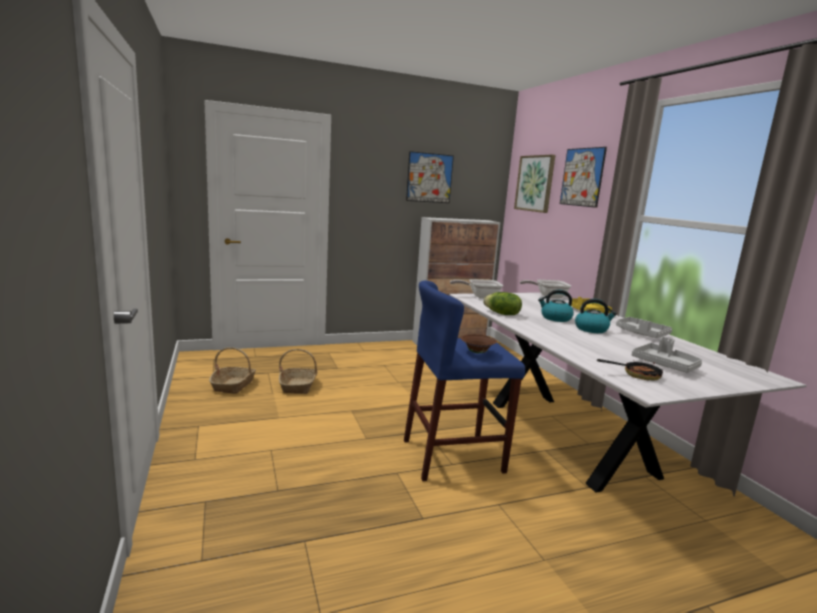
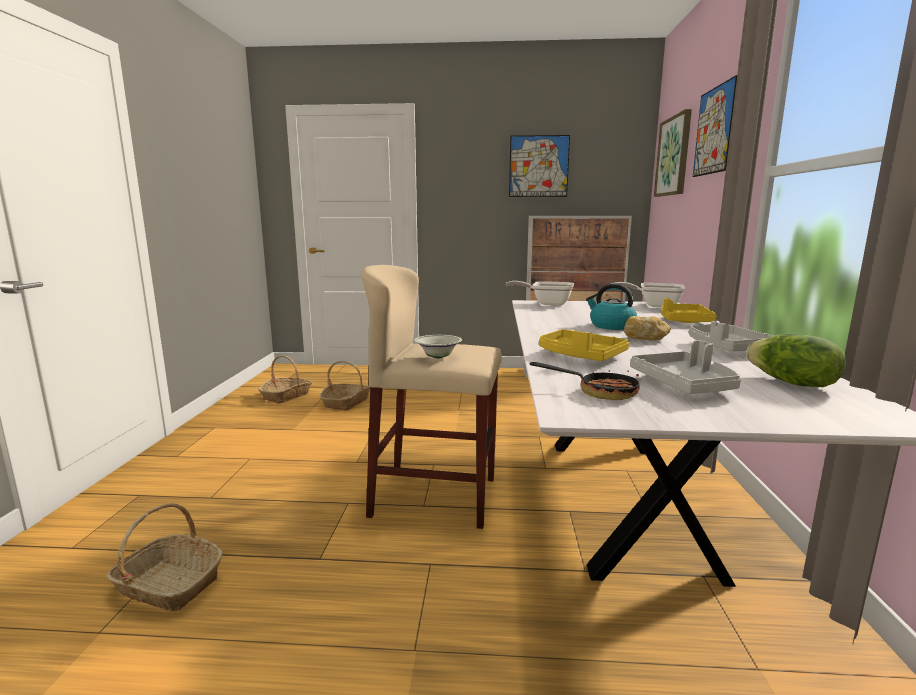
camera: 25 degrees right, 0 degrees up
blue stool [404,281,525,481] -> beige stool [362,265,502,529]
brown bowl [461,334,497,354] -> white bowl [414,335,462,358]
lettuce [483,292,522,315] -> lettuce moved to [746,334,846,387]
kettle [575,299,617,333] -> bread [624,316,671,340]
none -> basket [106,503,224,611]
none -> yellow tray [539,329,629,361]

